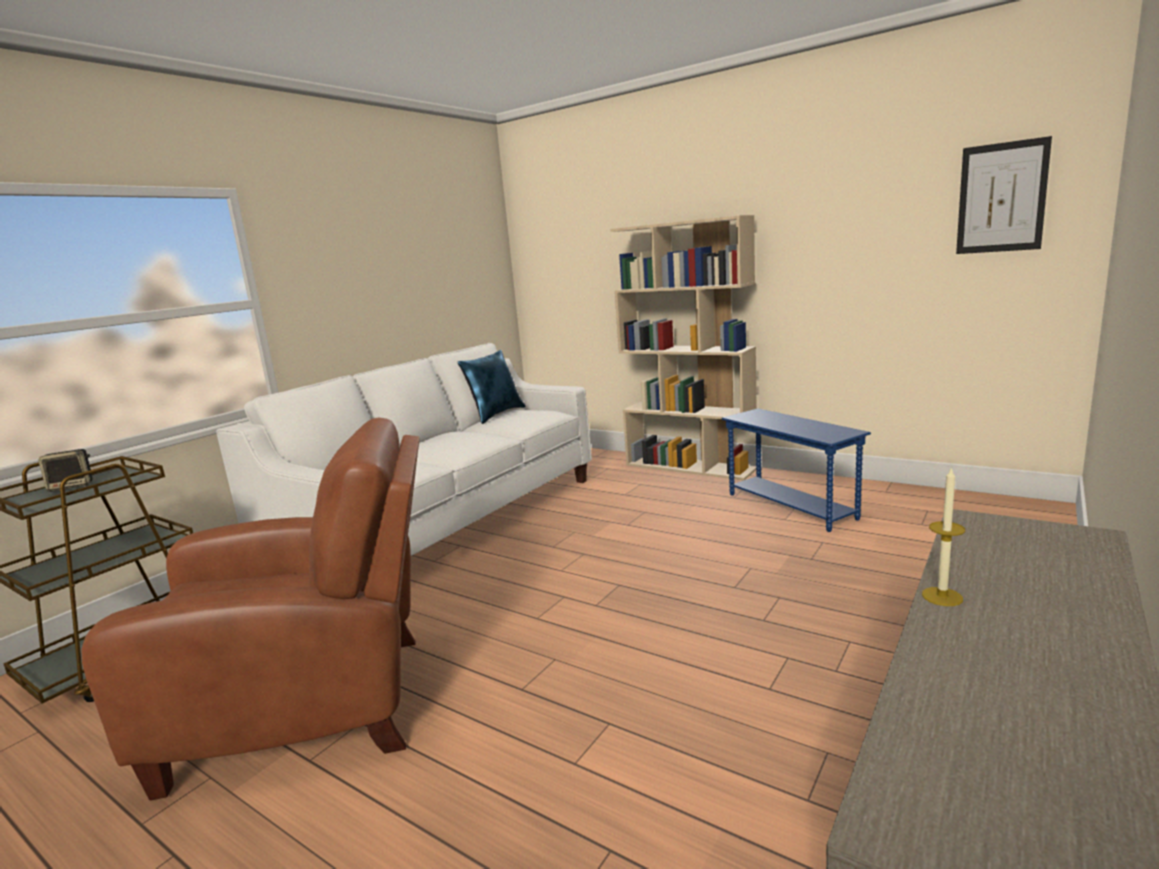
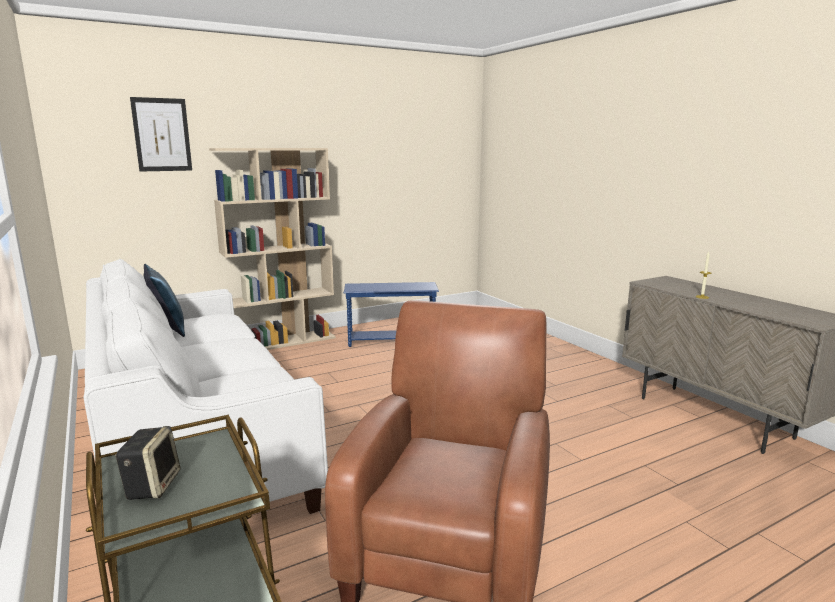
camera: 65 degrees left, 0 degrees up
picture [956,136,1052,254] -> picture moved to [130,97,192,171]

